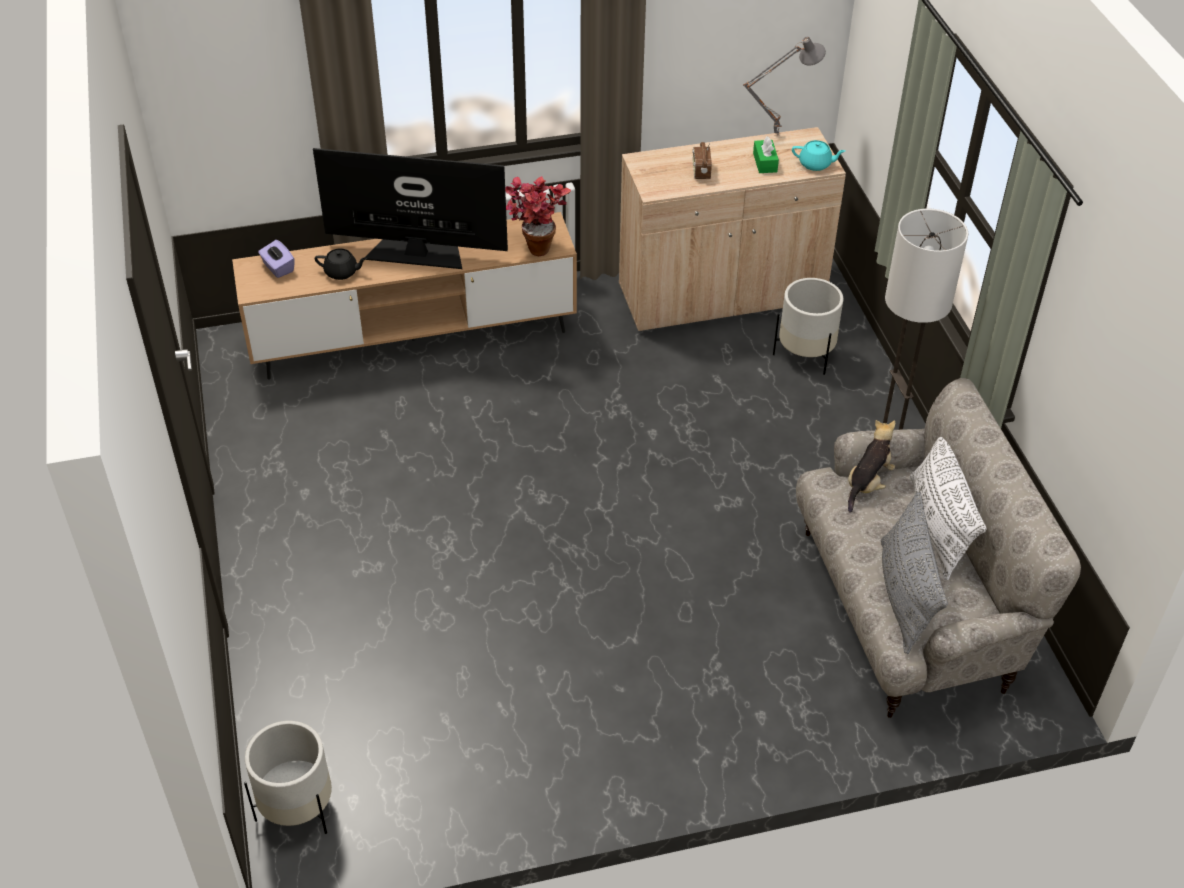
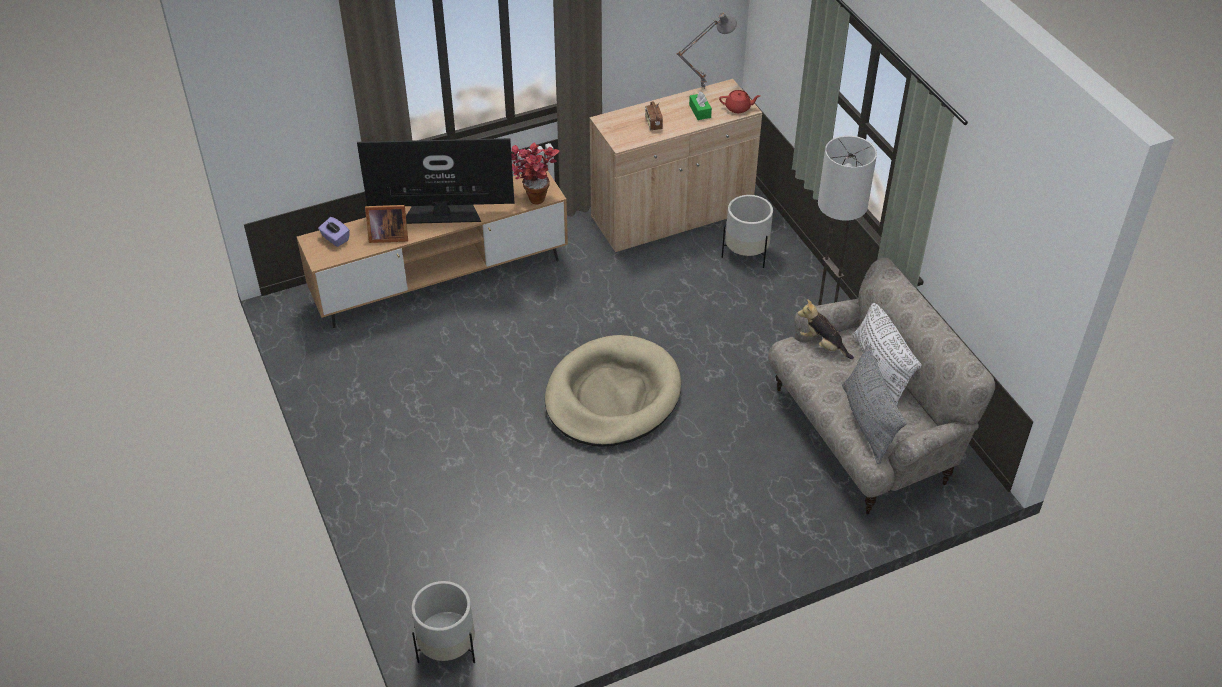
camera: 10 degrees left, 0 degrees up
black teapot [315,248,367,280] -> picture frame [365,205,408,243]
turquoise teapot [792,140,845,171] -> red teapot [719,90,761,113]
plush toy [848,420,895,513] -> plush toy turned 75 degrees counterclockwise [798,299,854,359]
none -> beige dog bed [545,335,681,447]

